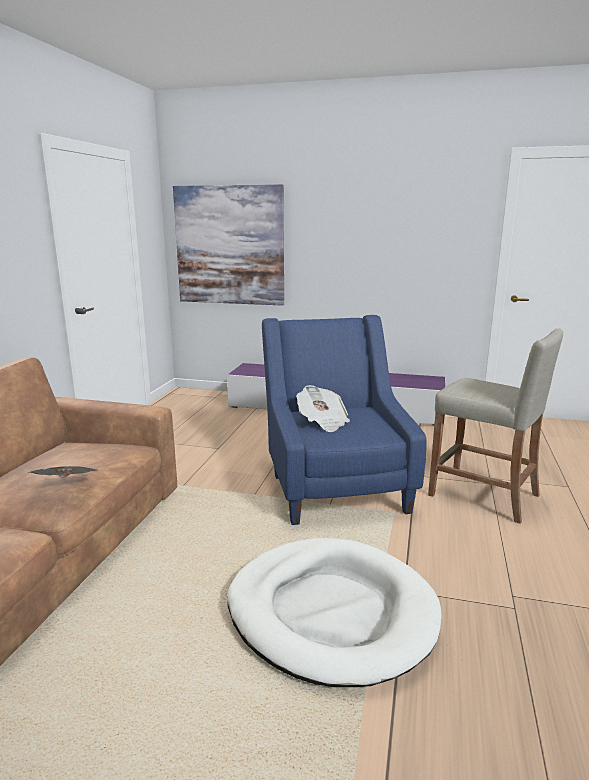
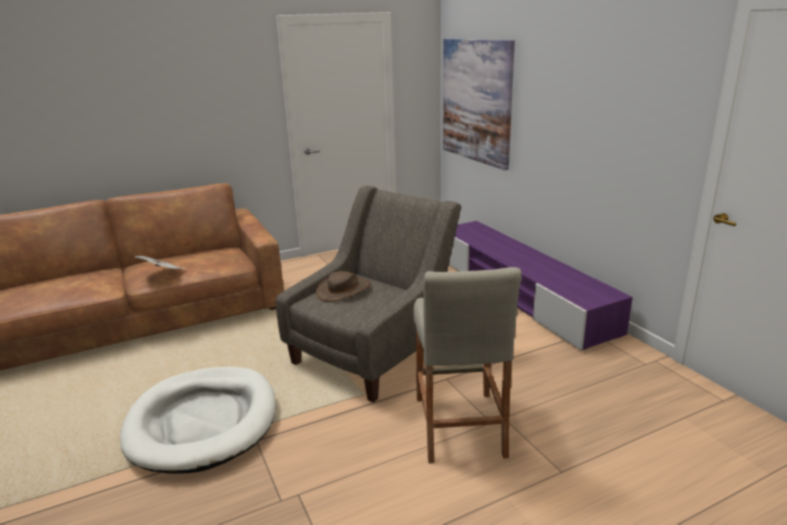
camera: 50 degrees right, 5 degrees up
blue armchair [262,315,427,525] -> grey armchair [276,186,461,402]
newspaper [296,385,350,432] -> brown hat [316,271,371,302]

